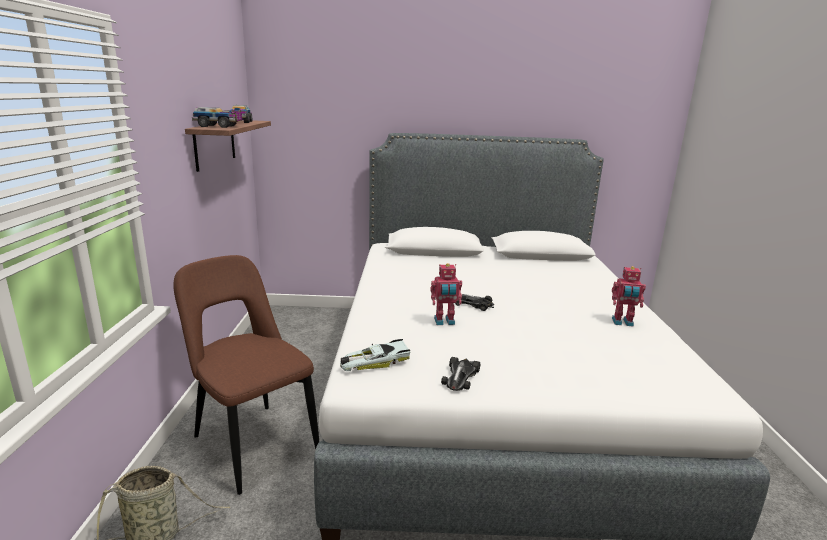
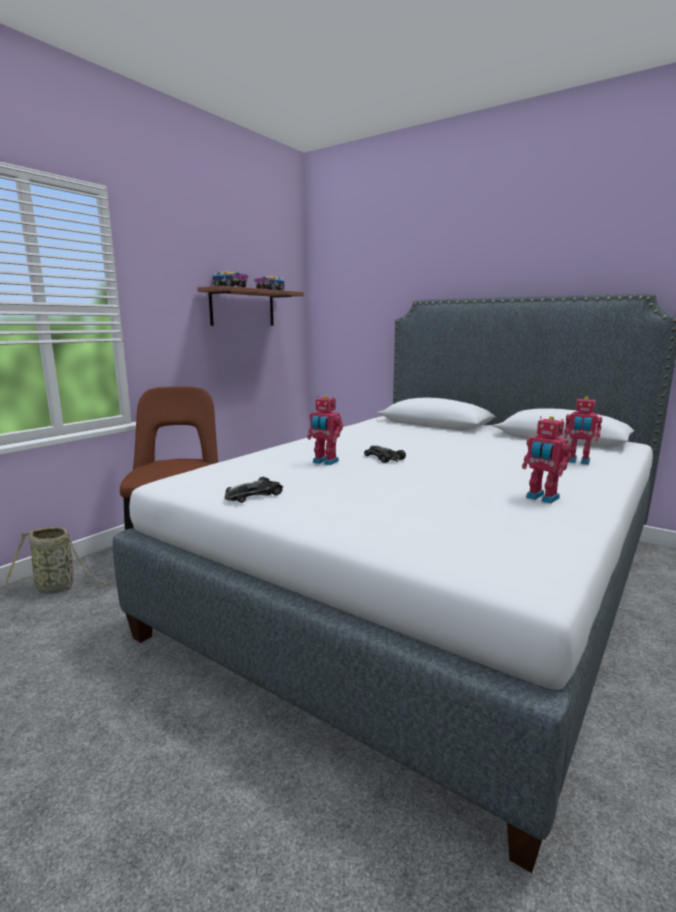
camera: 35 degrees right, 5 degrees down
toy car [340,339,410,371] -> none
none -> toy robot [564,396,602,465]

